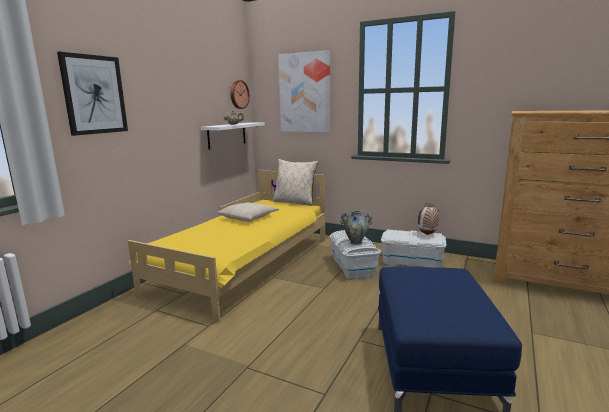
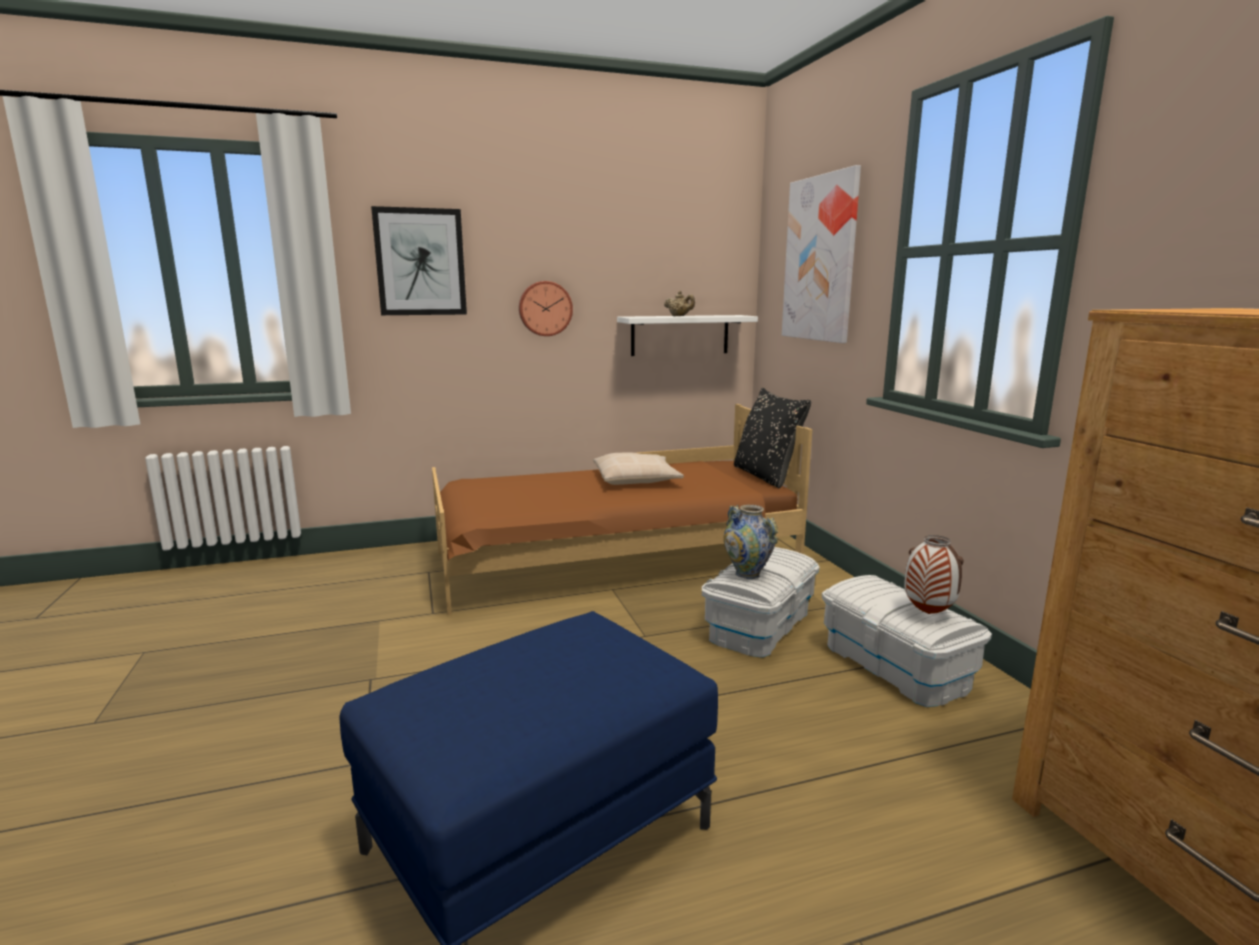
camera: 45 degrees right, 0 degrees up
yellow bed [128,170,325,323] -> brown bed [432,404,812,615]
wall clock [230,80,250,109] -> wall clock moved to [519,281,573,336]
beige pillow [273,159,318,206] -> black pillow [734,388,811,488]

